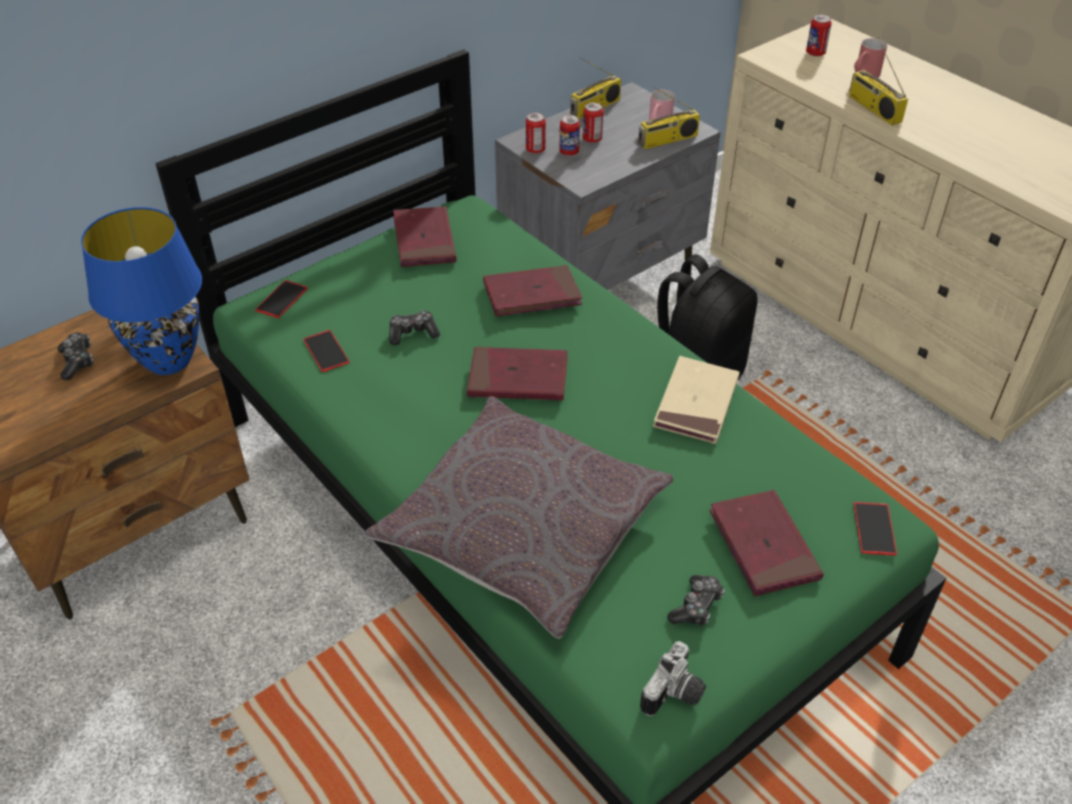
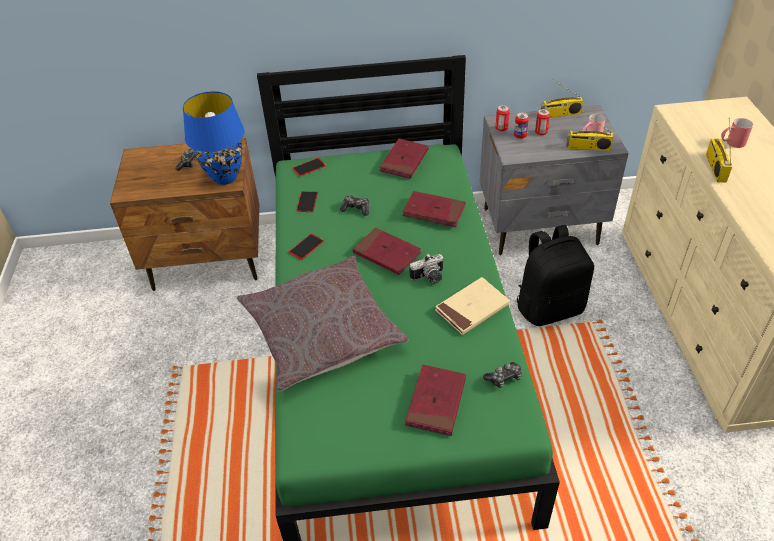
camera: 35 degrees right, 0 degrees up
camera [640,641,706,716] -> camera moved to [409,253,443,284]
game controller [667,575,725,625] -> game controller moved to [483,362,522,388]
can [806,14,832,57] -> none
phone [854,502,897,556] -> phone moved to [289,234,324,260]

